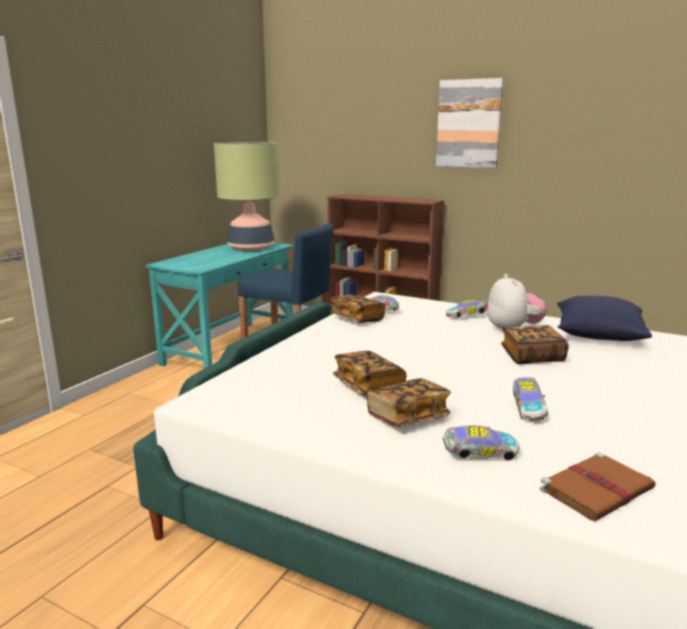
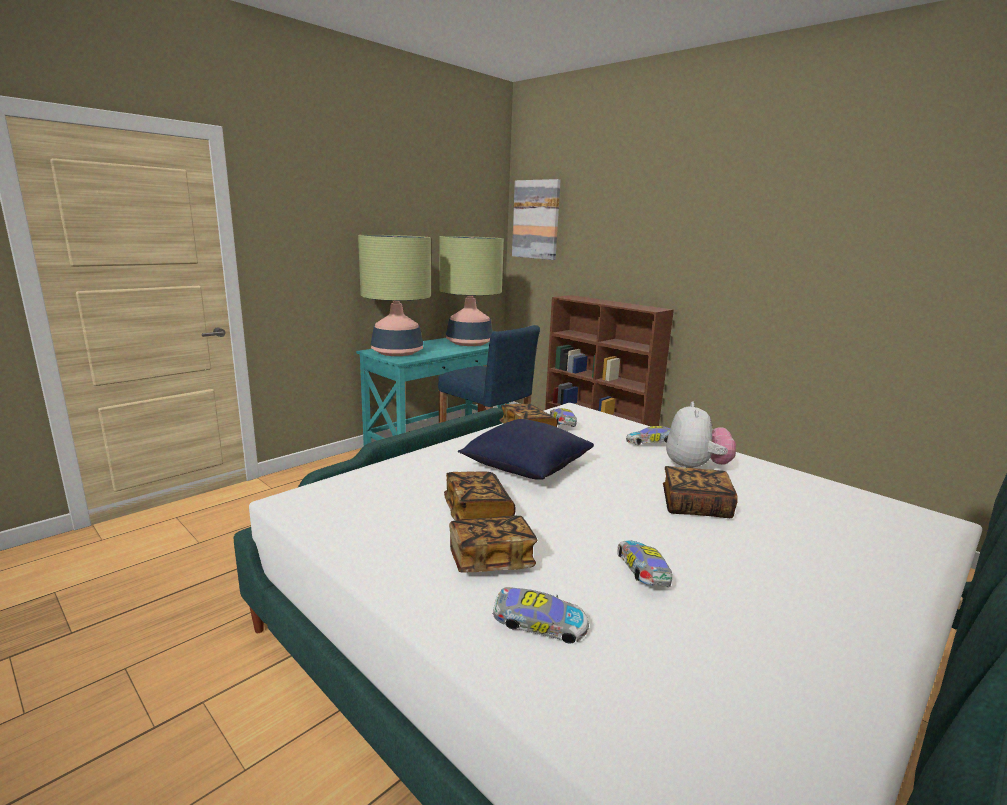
camera: 15 degrees right, 0 degrees up
picture [436,78,504,168] -> picture moved to [512,179,561,260]
toy car [513,377,548,421] -> toy car turned 150 degrees clockwise [617,540,672,587]
brown book [540,452,656,521] -> none
blue pillow [557,296,652,341] -> blue pillow moved to [458,419,594,480]
none -> table lamp [358,235,431,356]

